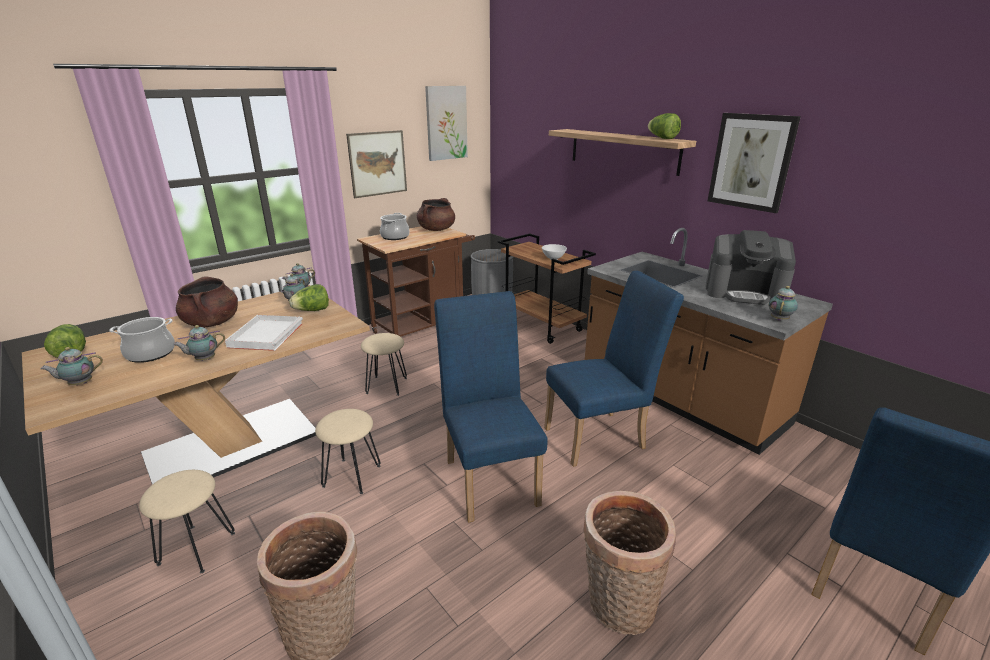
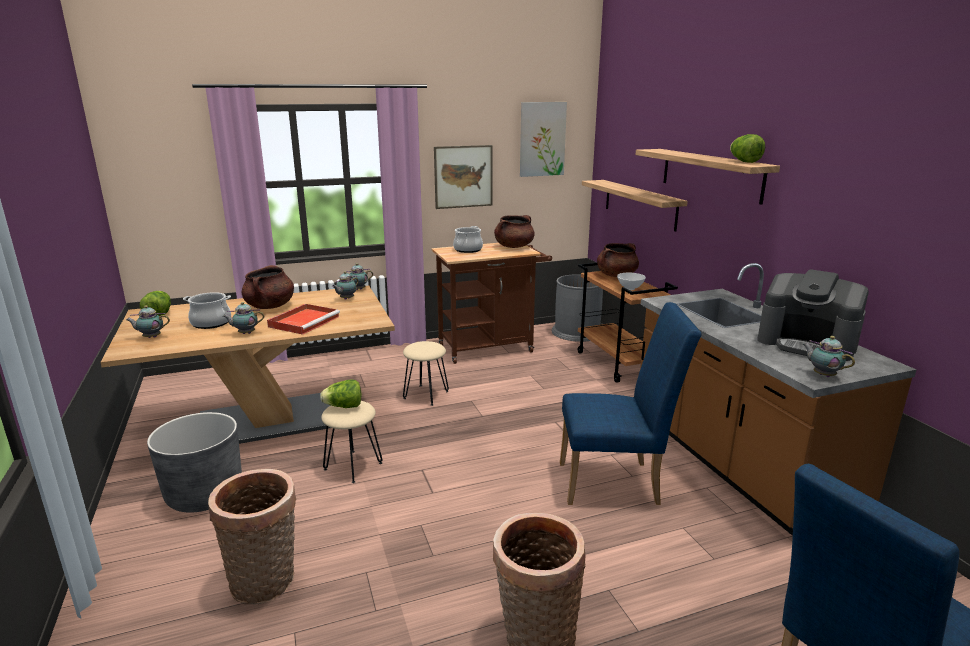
camera: 20 degrees right, 5 degrees down
beige stool [139,470,235,573] -> grey planter [147,412,242,513]
white tray [225,315,303,351] -> red tray [267,304,340,335]
lettuce [289,284,329,311] -> lettuce moved to [320,379,361,408]
blue chair [434,291,548,523] -> none
picture [708,113,801,213] -> none
teapot [769,286,798,321] -> teapot turned 90 degrees counterclockwise [803,336,855,377]
none -> shelf [582,180,688,232]
none -> brown cooking pot [597,243,639,277]

